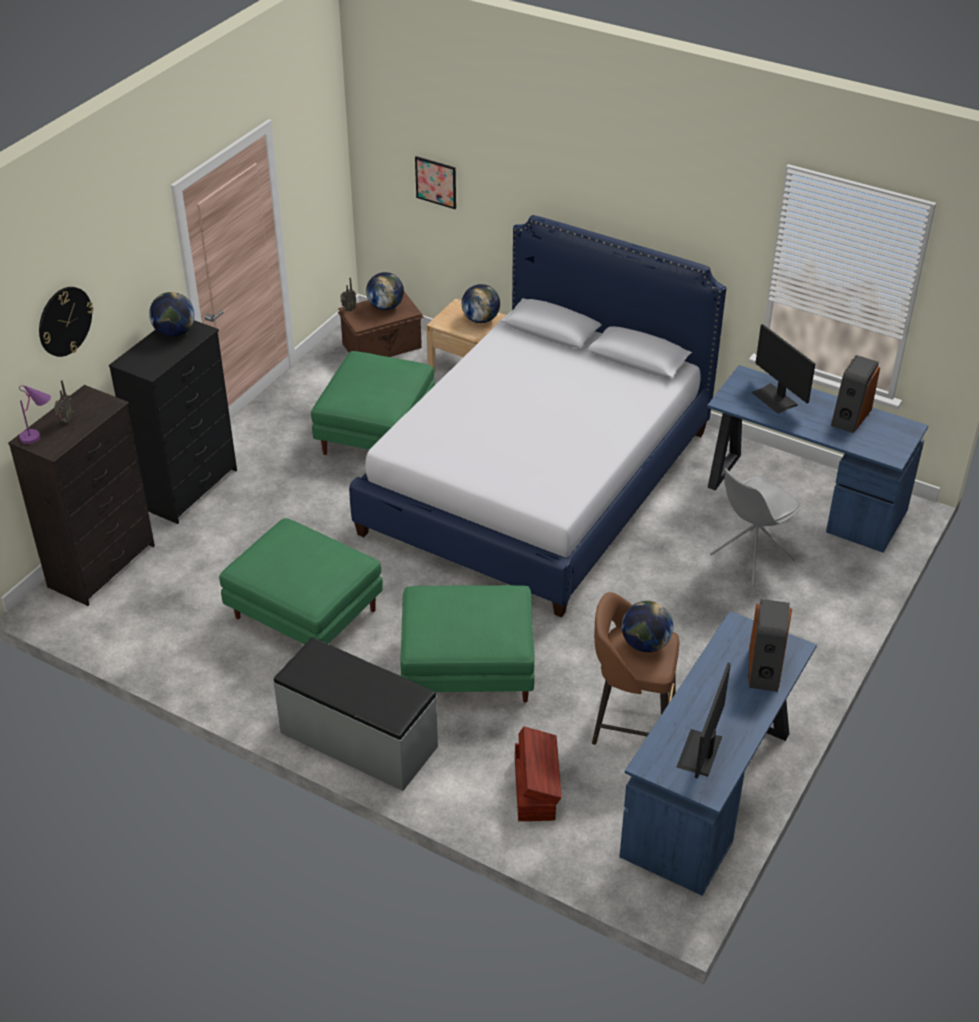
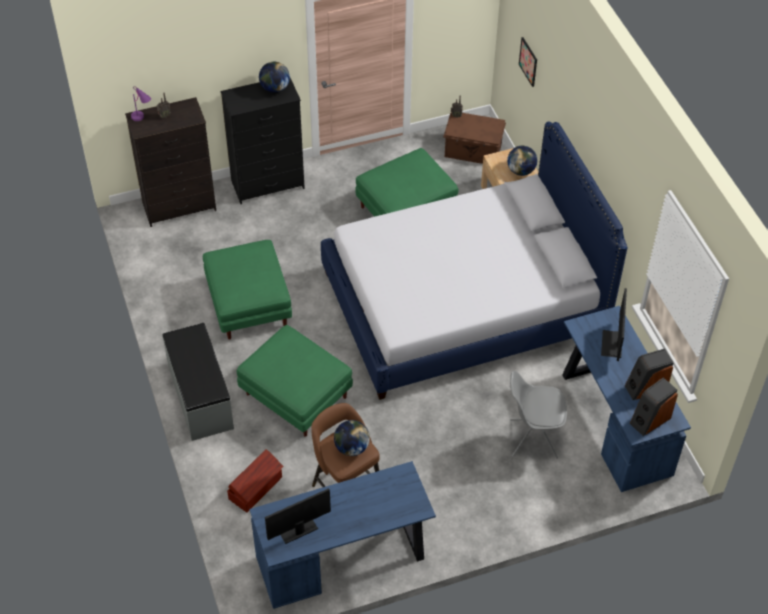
camera: 40 degrees right, 10 degrees up
wall clock [39,287,93,357] -> none
globe [366,272,404,310] -> none
speaker [748,599,792,692] -> speaker moved to [630,377,678,436]

